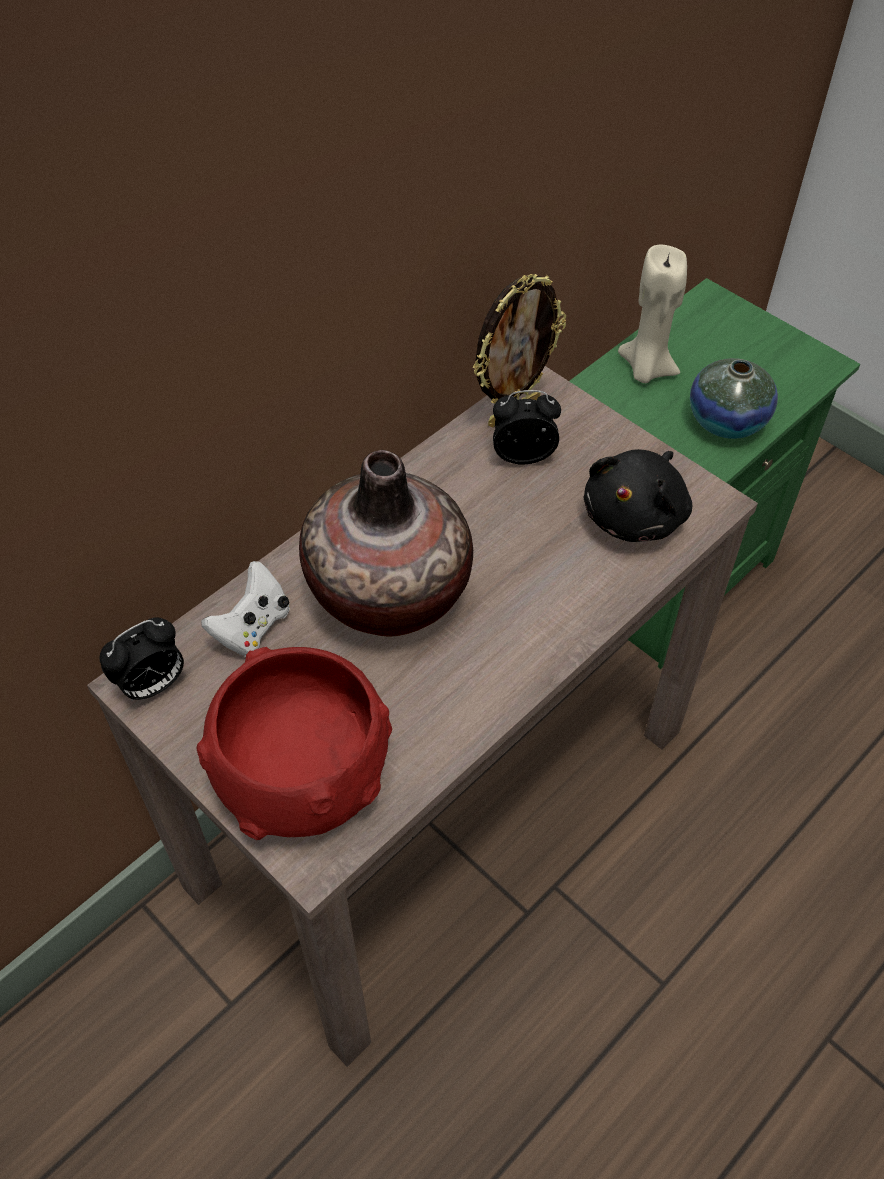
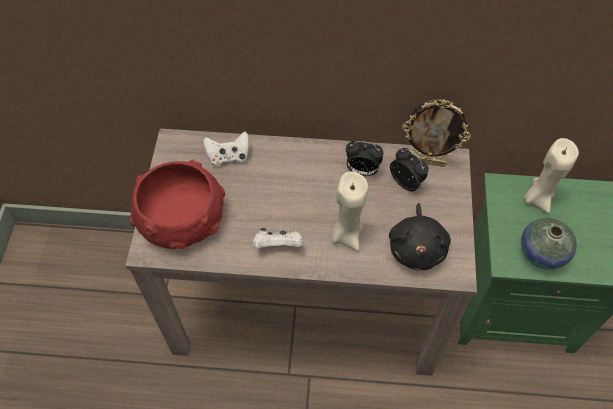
camera: 50 degrees right, 5 degrees up
alarm clock [99,617,184,701] -> alarm clock moved to [346,141,383,176]
vase [299,450,473,637] -> none
black plush toy [583,449,692,542] -> black plush toy turned 75 degrees counterclockwise [389,203,451,270]
none -> white game controller [253,228,303,249]
none -> beige candle [330,172,368,251]

